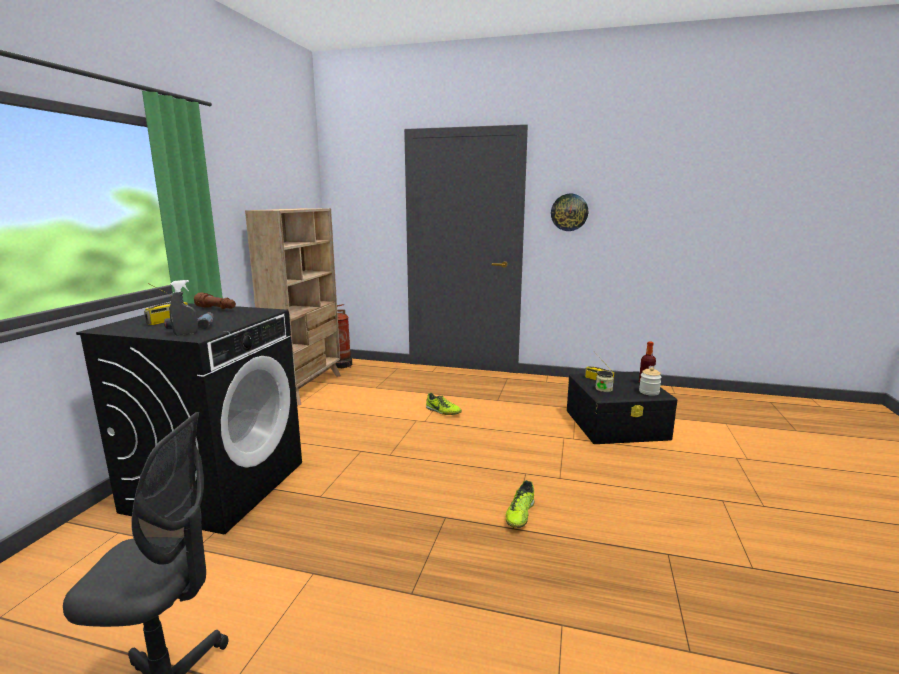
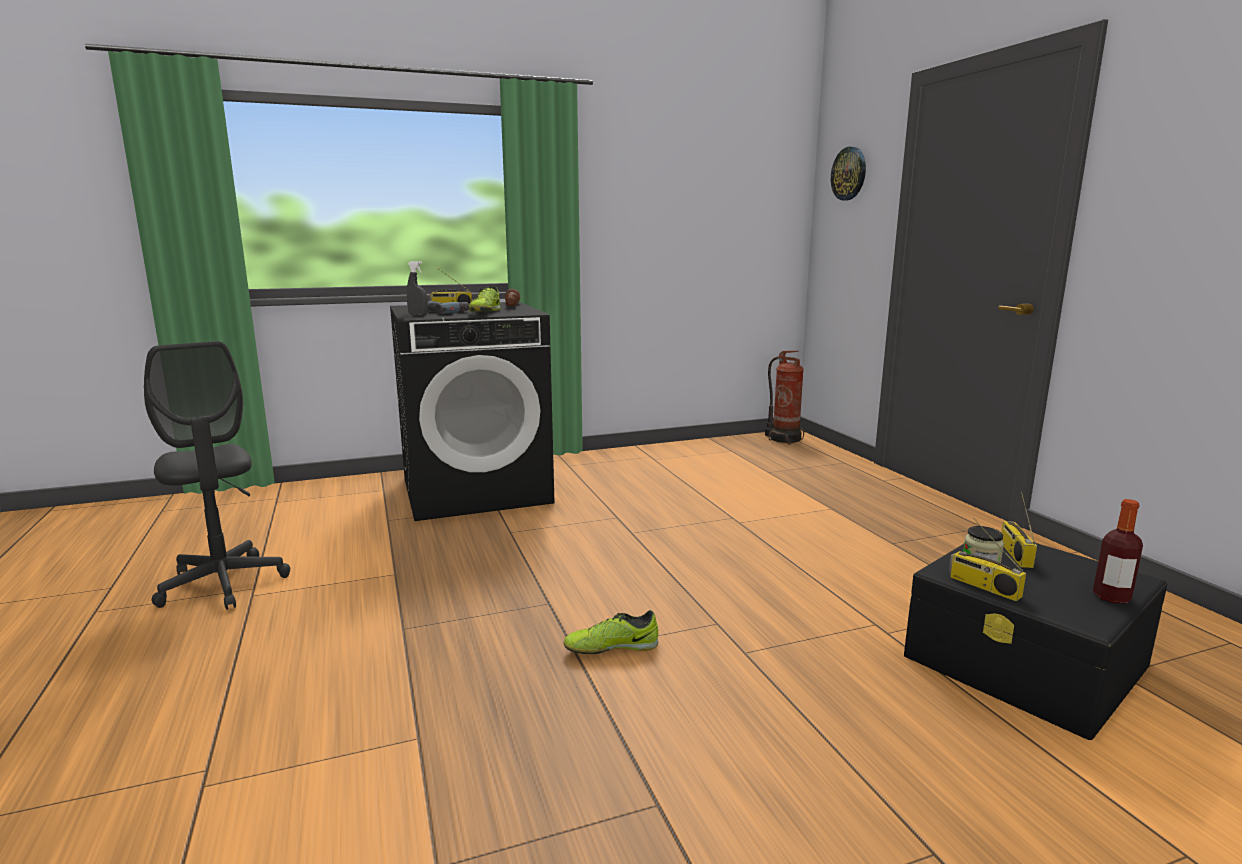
camera: 55 degrees right, 0 degrees up
beige bookcase [245,208,341,406] -> none
shoe [426,393,462,415] -> shoe moved to [469,286,501,311]
wall clock [551,194,588,231] -> wall clock moved to [831,147,866,201]
jar [639,367,662,396] -> none
none -> radio [949,518,1026,601]

